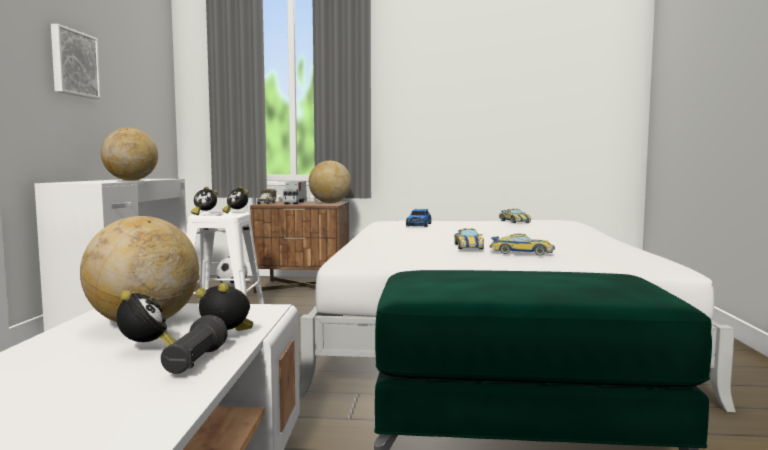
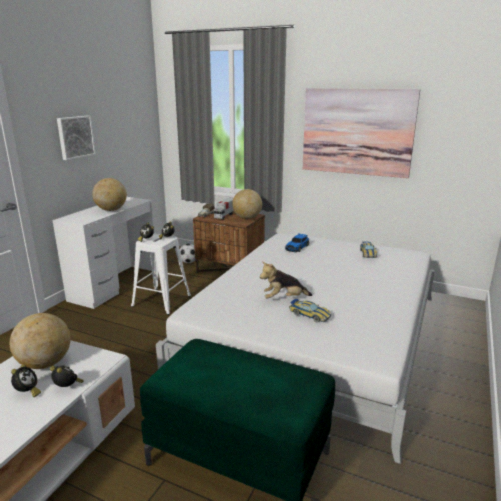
camera: 20 degrees right, 15 degrees up
black flashlight [161,315,228,374] -> none
toy car [454,228,484,249] -> plush toy [260,262,312,299]
none -> picture [303,88,421,178]

